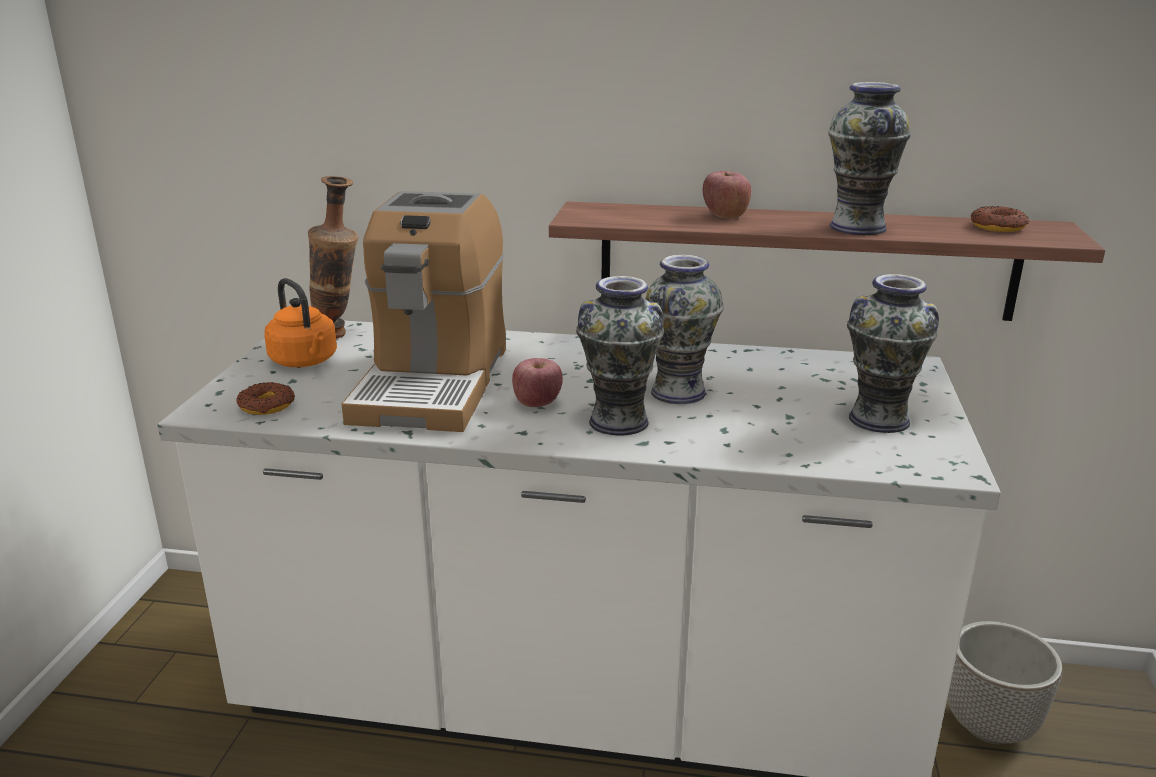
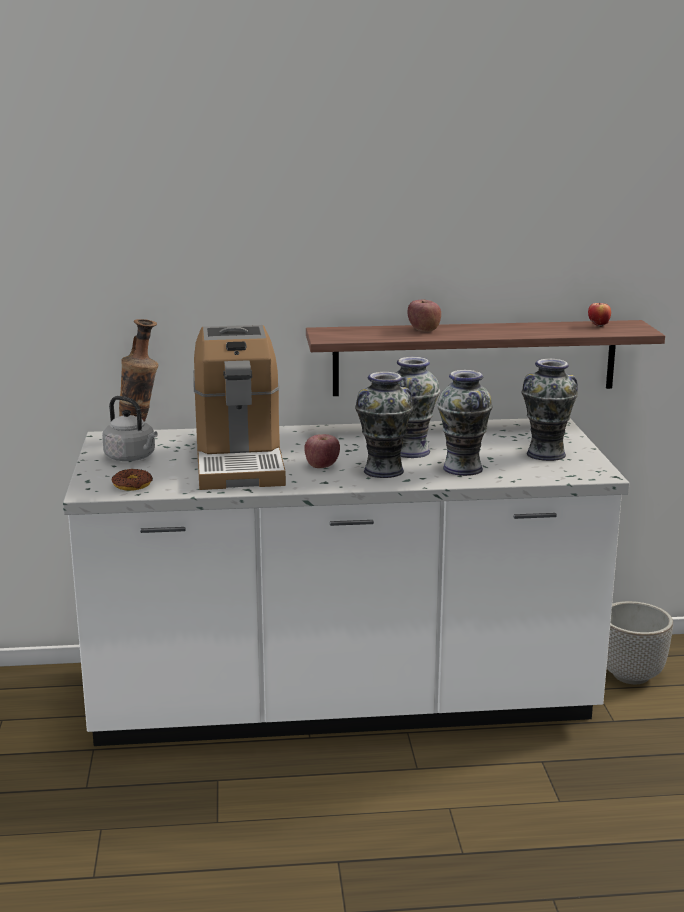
camera: 15 degrees left, 5 degrees down
orange kettle [264,278,337,367] -> grey kettle [102,396,158,461]
vase [828,82,910,235] -> vase moved to [437,370,493,476]
donut [971,206,1029,232] -> apple [588,303,611,327]

